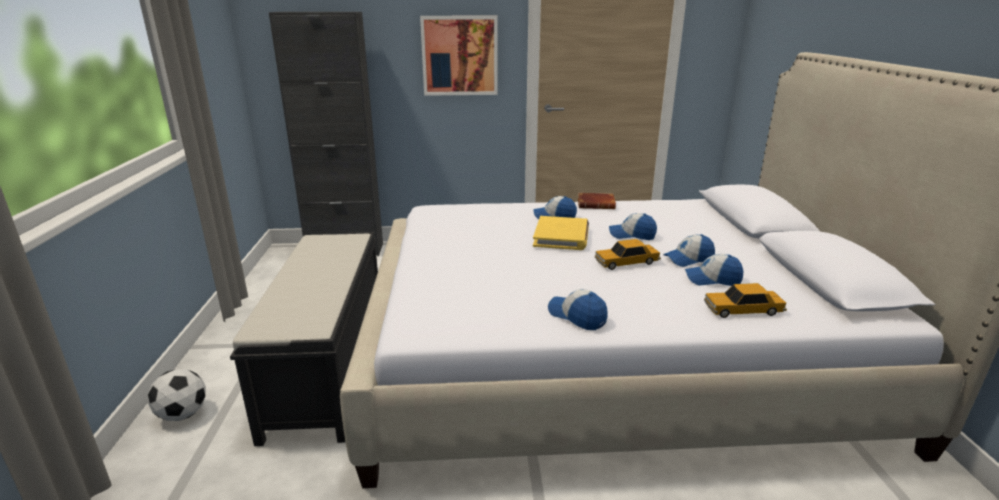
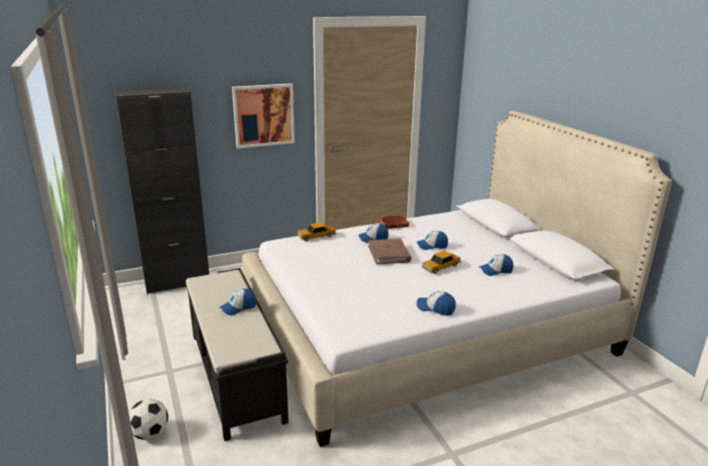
camera: 20 degrees left, 0 degrees up
yellow book [533,216,589,250] -> brown book [368,238,412,265]
cap [663,234,715,267] -> cap moved to [220,289,257,315]
toy car [704,283,787,318] -> toy car moved to [298,222,336,241]

